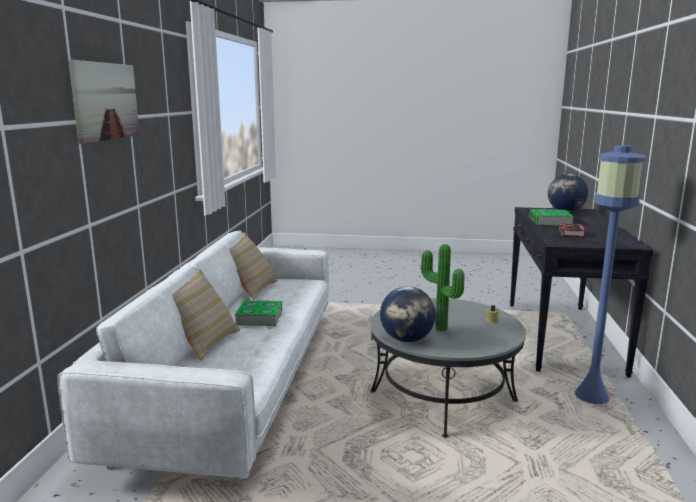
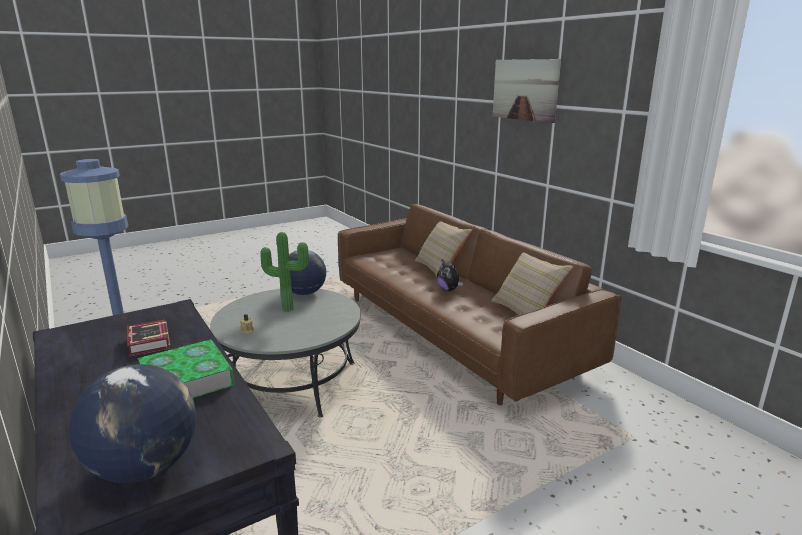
camera: 140 degrees right, 5 degrees up
white sofa [57,231,329,480] -> brown sofa [338,204,621,405]
book [235,300,282,326] -> plush toy [436,260,463,291]

